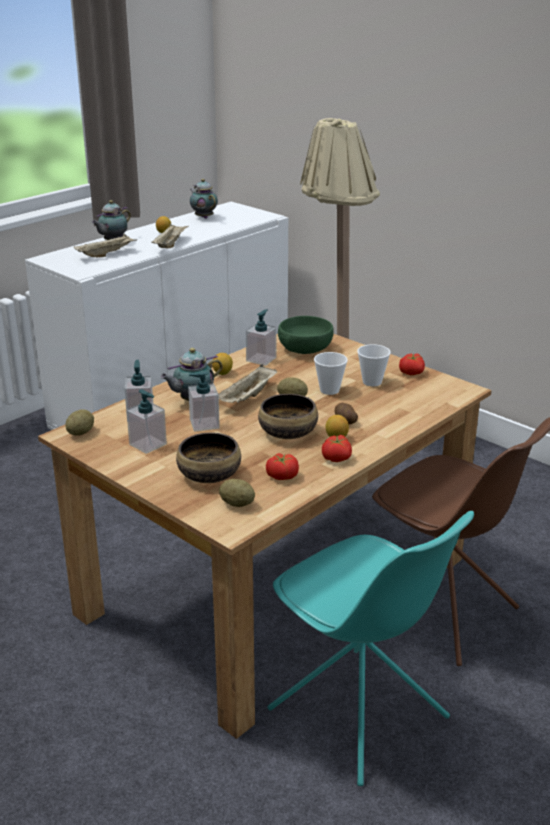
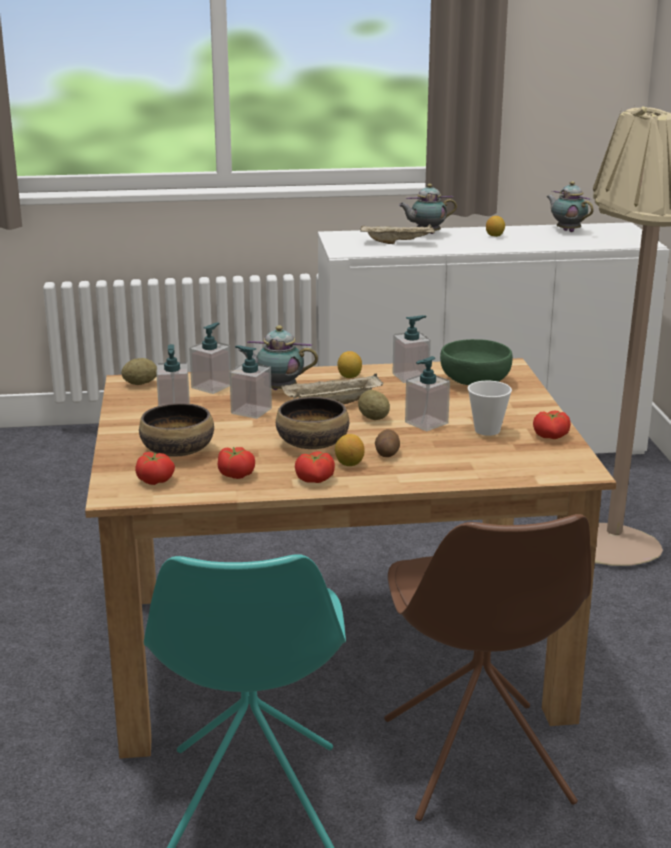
camera: 40 degrees right, 5 degrees down
beige tray [152,223,189,248] -> none
teapot [190,179,218,219] -> teapot turned 45 degrees counterclockwise [546,181,593,232]
potato [219,479,255,507] -> tomato [135,452,175,485]
cup [314,352,348,395] -> soap dispenser [405,356,450,431]

